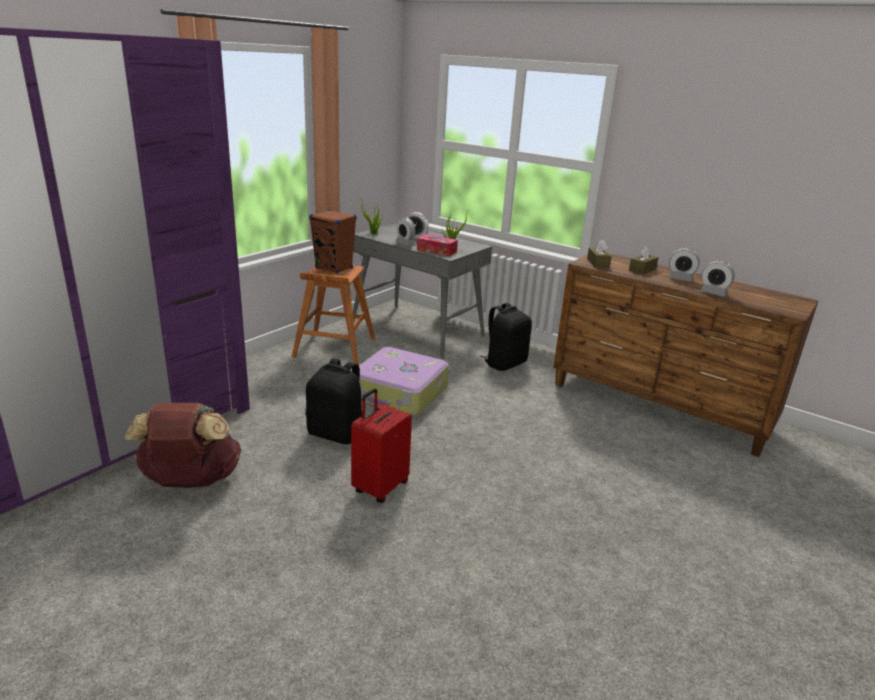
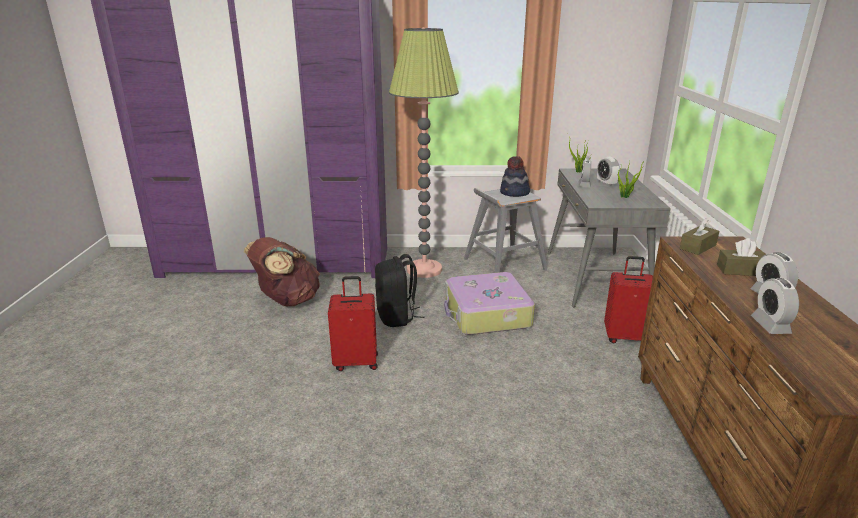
camera: 55 degrees right, 0 degrees up
brown stool [291,265,375,365] -> grey stool [464,188,547,273]
brown speaker [309,210,357,274] -> hat [500,156,530,197]
tissue box [417,234,458,256] -> none
black backpack [480,303,532,371] -> red suitcase [604,256,653,343]
none -> floor lamp [389,27,459,278]

